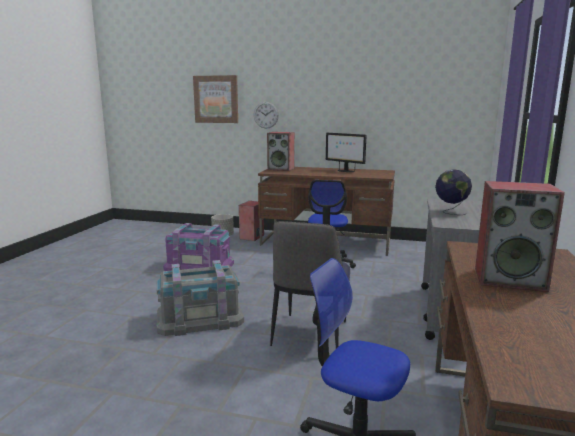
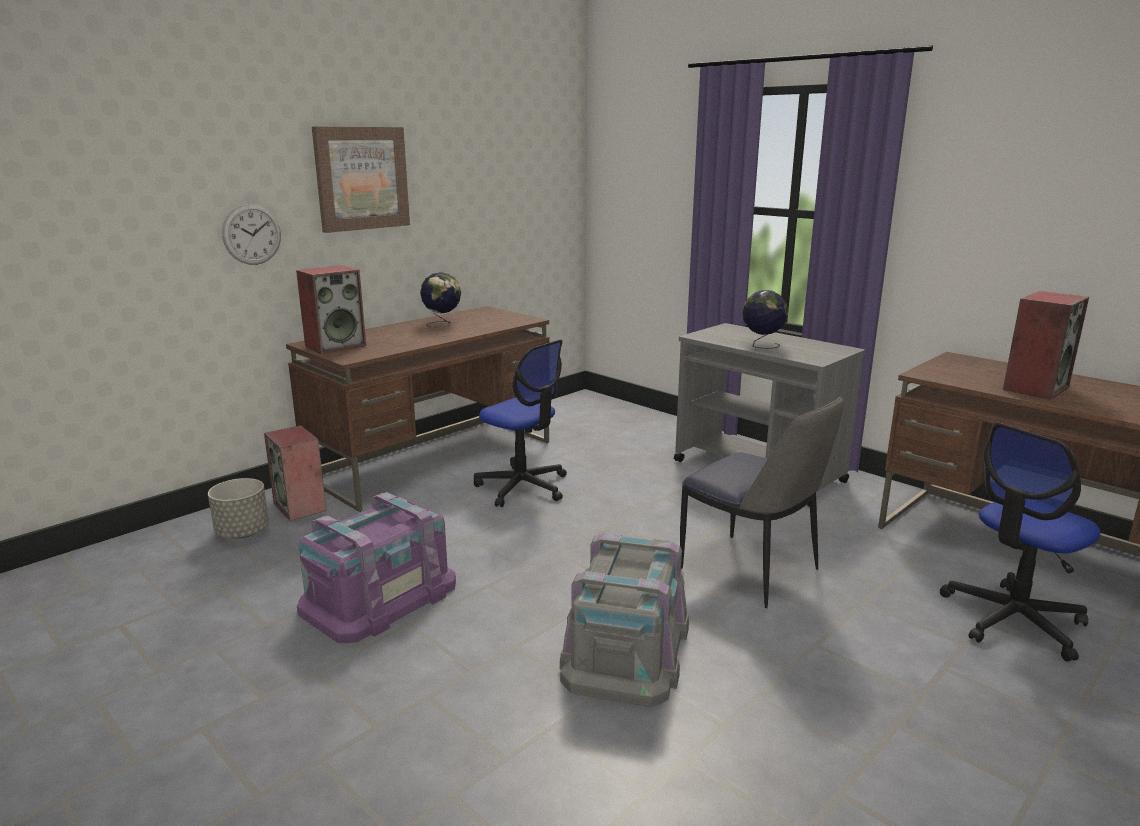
camera: 60 degrees left, 5 degrees up
picture [193,75,238,123] -> picture moved to [312,127,410,233]
monitor [326,133,366,172] -> globe [420,272,461,327]

